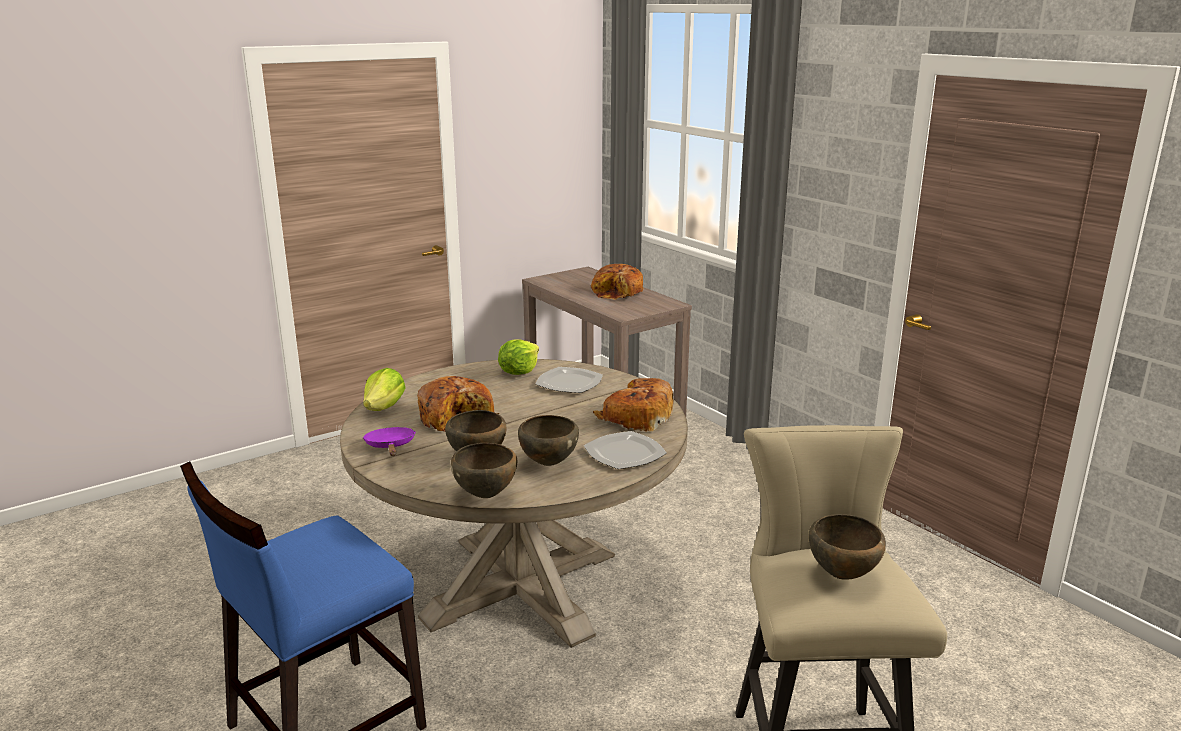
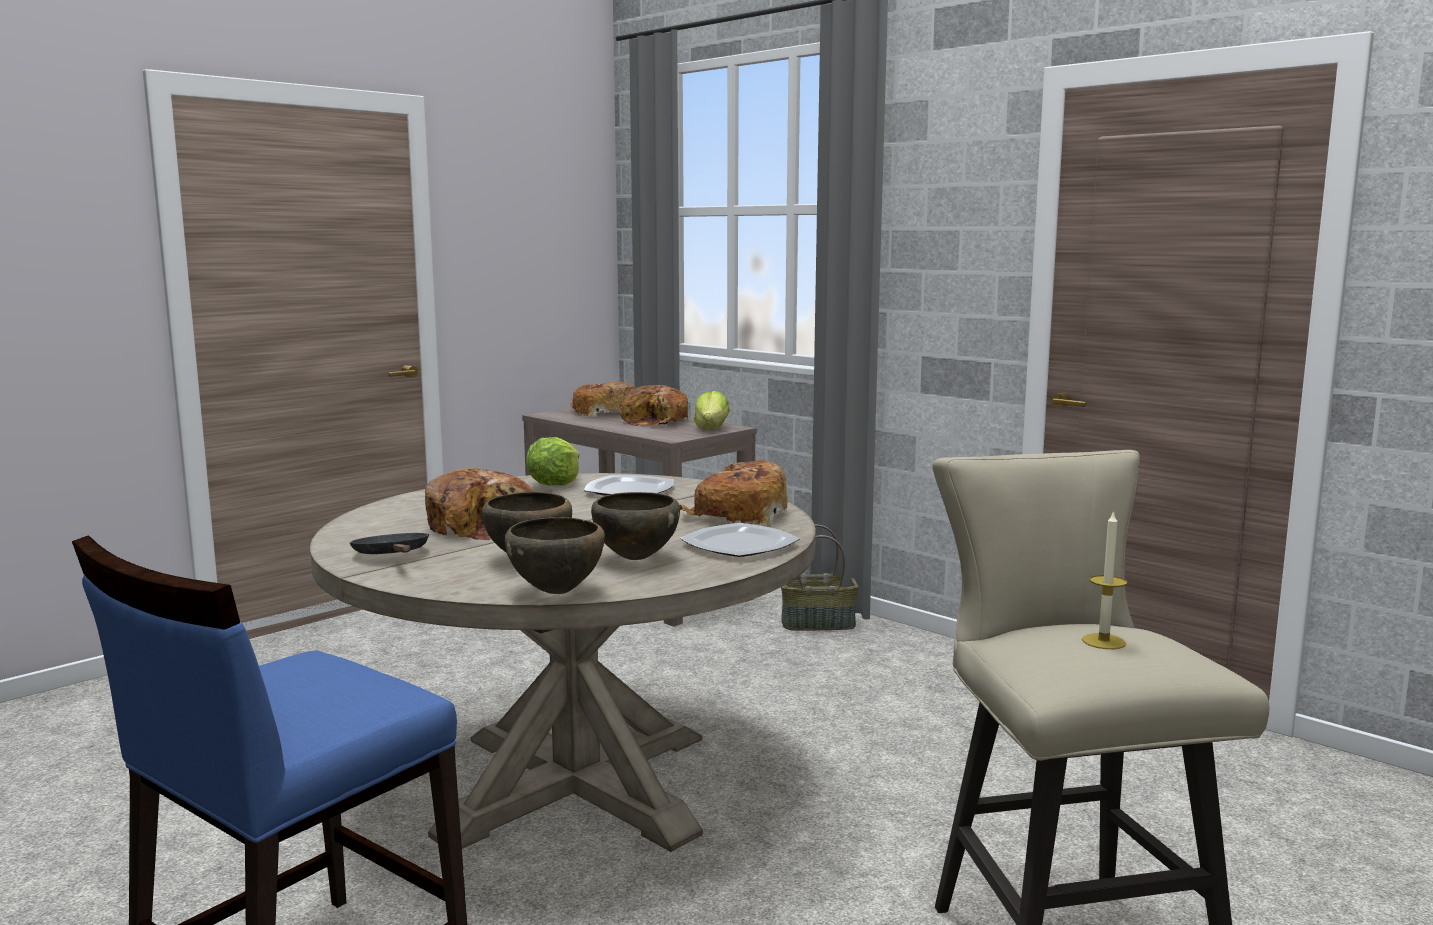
camera: 10 degrees left, 10 degrees down
lettuce [363,368,406,411] -> lettuce moved to [694,391,730,430]
purple frying pan [363,427,416,456] -> black frying pan [350,533,429,554]
brown bowl [809,514,886,580] -> candle [1082,510,1127,649]
none -> bread [570,382,636,417]
none -> basket [781,525,859,631]

